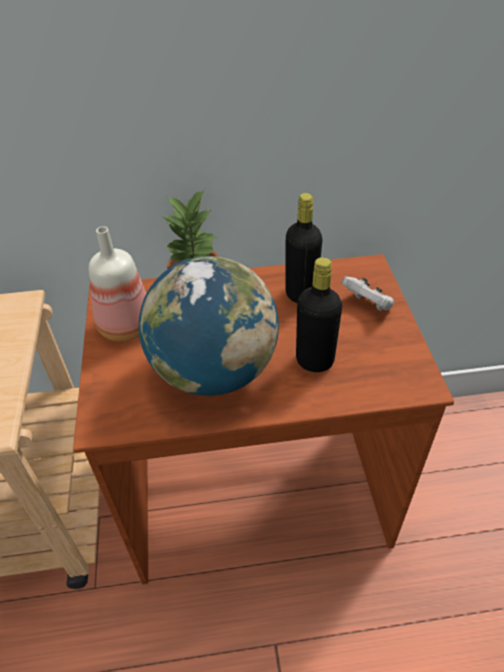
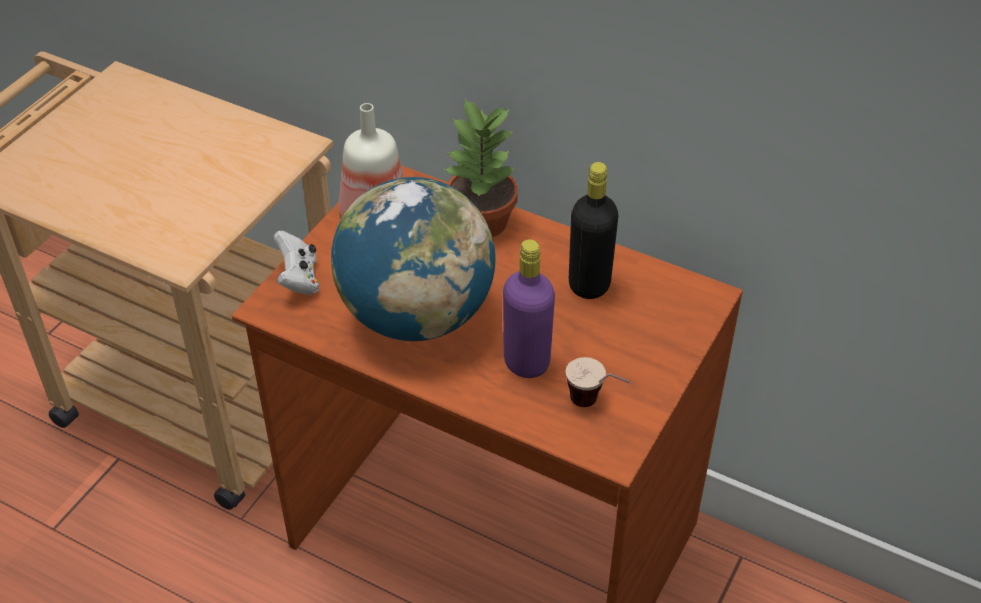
camera: 35 degrees right, 0 degrees up
black bottle [296,257,342,372] -> purple bottle [503,239,555,378]
white game controller [342,276,394,311] -> white game controller moved to [274,231,319,295]
none -> cup [566,357,630,407]

